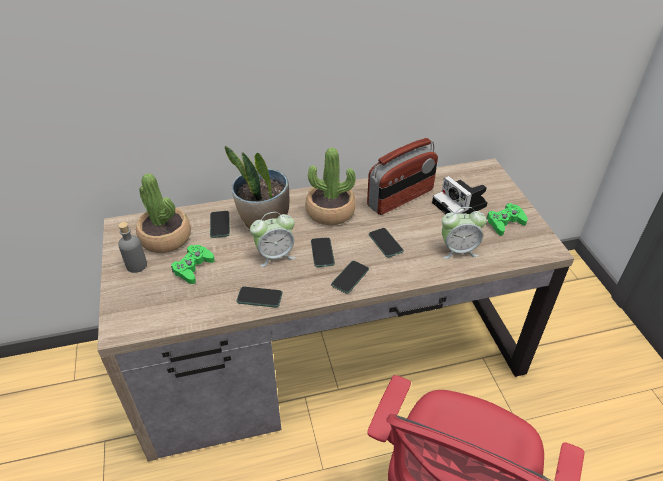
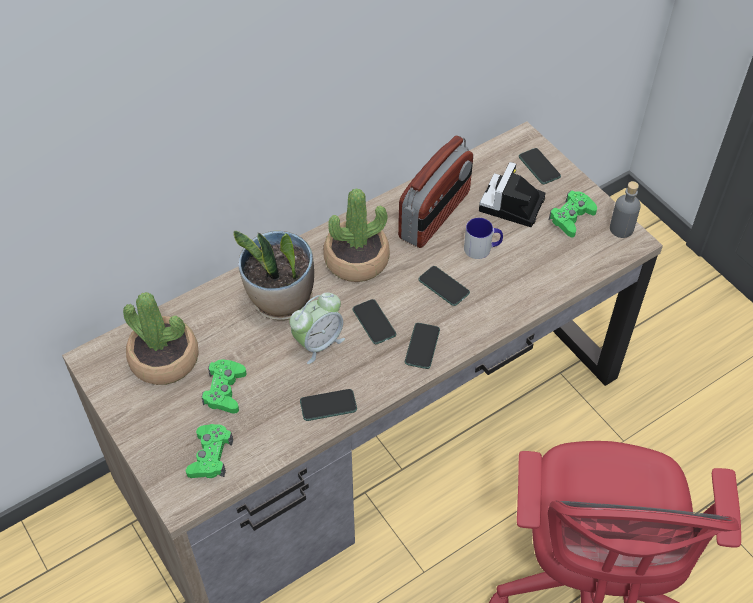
camera: 20 degrees left, 10 degrees up
grey bottle [118,222,147,273] -> grey bottle moved to [610,181,641,238]
phone [210,211,230,238] -> phone moved to [519,148,561,184]
camera [432,176,488,214] -> camera turned 75 degrees clockwise [479,162,545,227]
alarm clock [442,207,487,259] -> none
none -> green game controller [186,424,233,478]
none -> mug [464,218,503,259]

